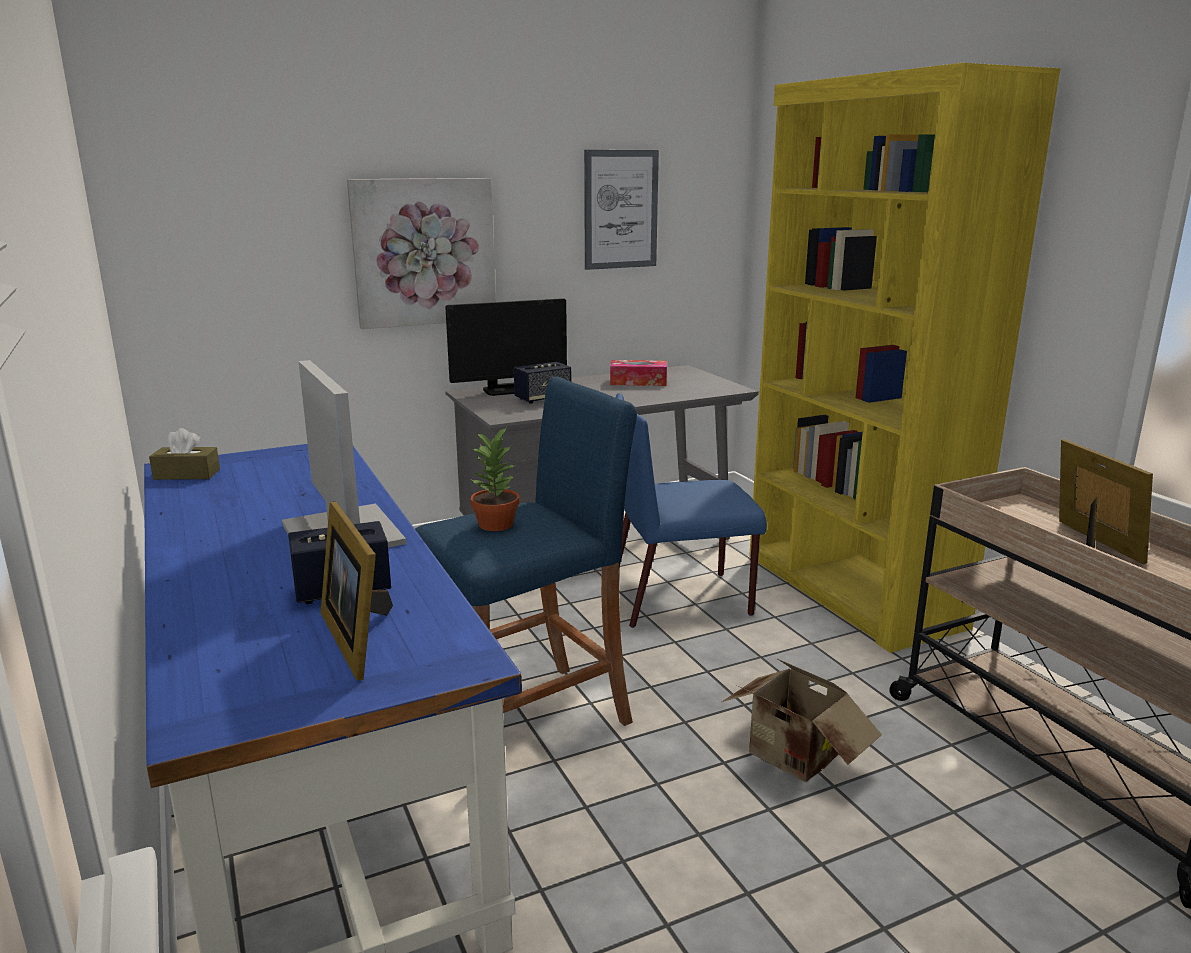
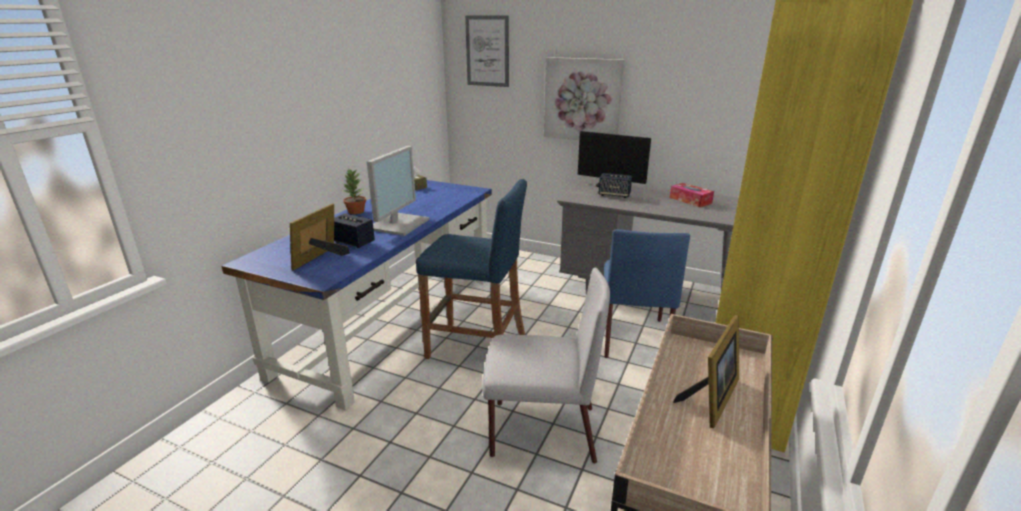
camera: 50 degrees right, 5 degrees up
potted plant [470,427,519,531] -> potted plant moved to [342,168,366,214]
picture [584,150,659,270] -> picture moved to [465,15,509,87]
blue chair [616,393,767,628] -> blue chair turned 120 degrees counterclockwise [604,229,690,358]
cardboard box [722,658,882,782] -> grey chair [482,267,610,464]

